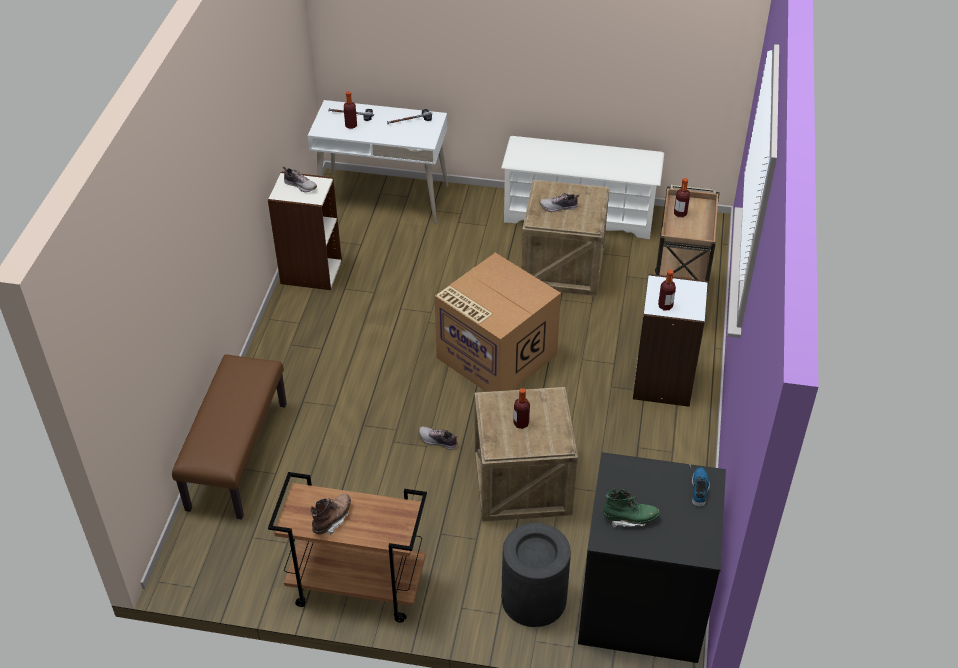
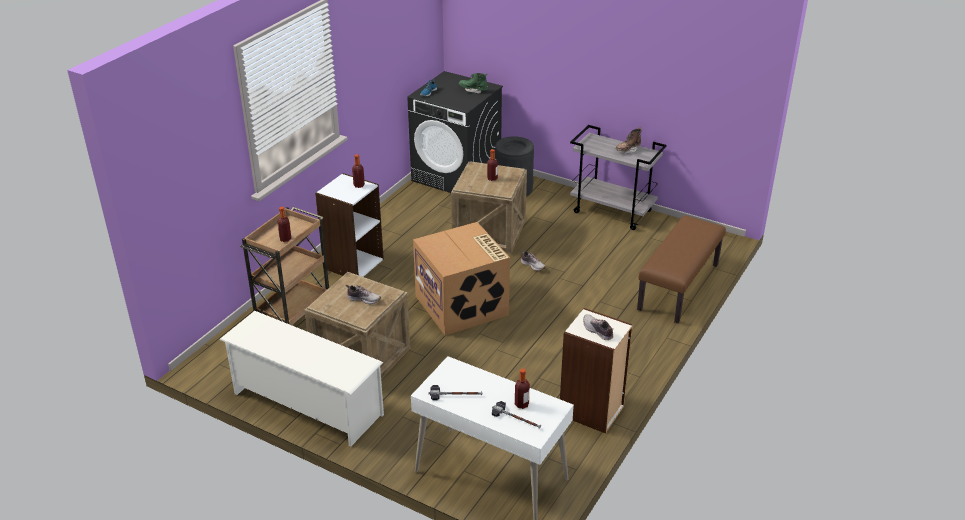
camera: 160 degrees left, 10 degrees down
brown cart [268,472,427,623] -> grey cart [570,125,667,230]

